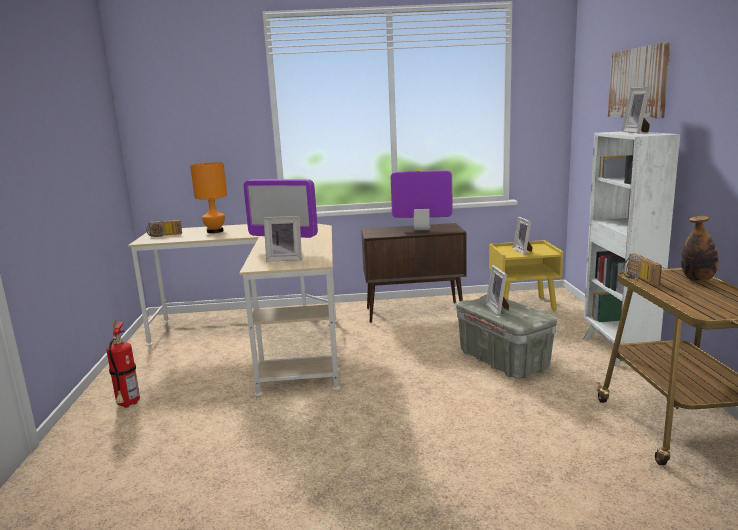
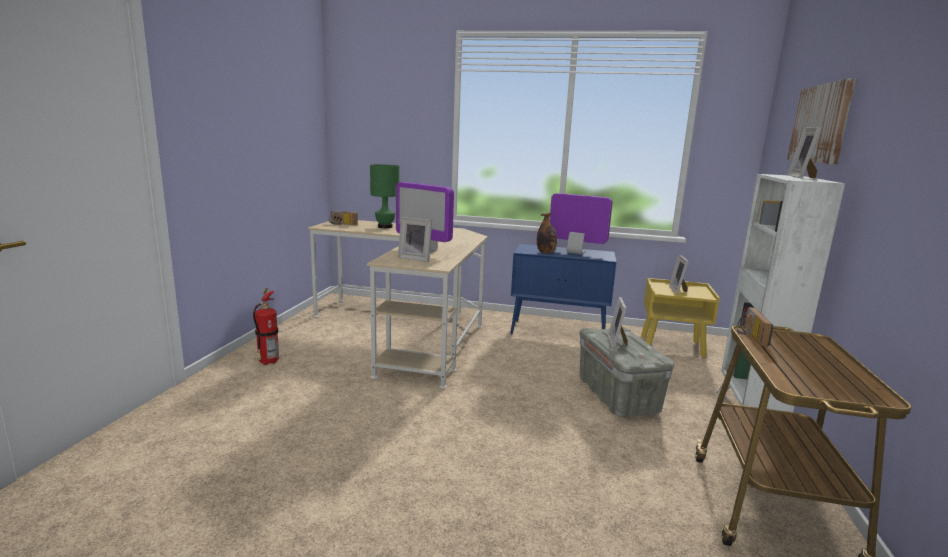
camera: 15 degrees right, 0 degrees up
orange table lamp [190,162,227,233] -> green table lamp [370,164,400,228]
brown cabinet [361,223,467,323] -> blue cabinet [510,244,616,335]
bottle [681,216,718,281] -> bottle moved to [537,213,557,253]

